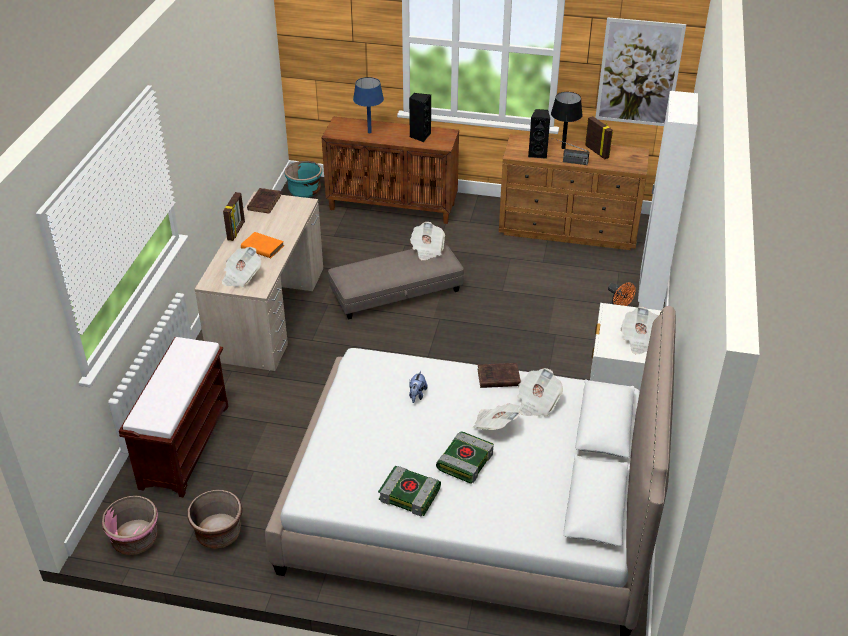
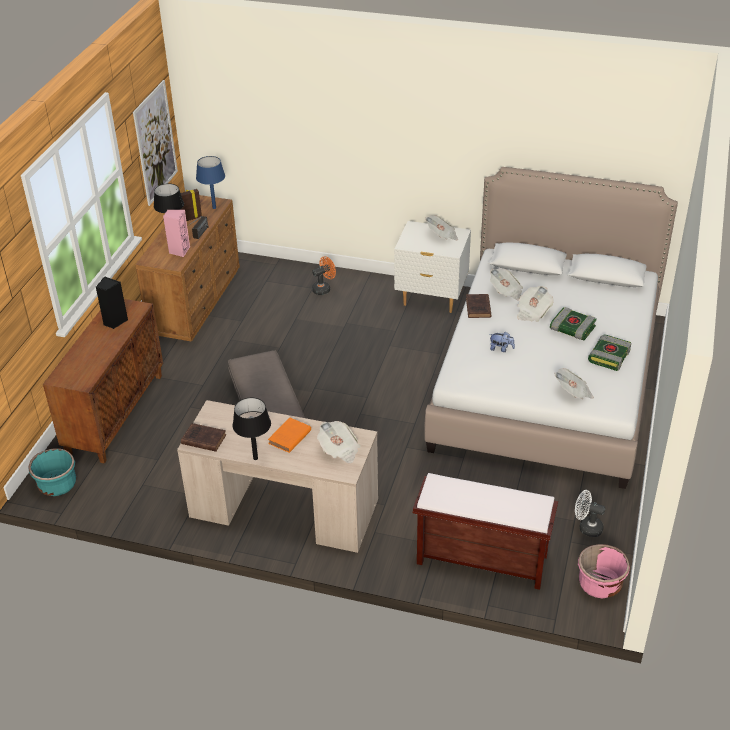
camera: 85 degrees left, 0 degrees up
brown planter [187,490,242,549] -> white fan [575,490,605,537]
picture frame [223,192,245,241] -> black table lamp [233,398,271,460]
blue table lamp [353,77,384,133] -> blue table lamp moved to [196,156,225,209]
newspaper [410,222,445,260] -> newspaper moved to [554,368,594,399]
black speaker [528,109,550,159] -> pink speaker [163,210,190,257]
white wardrobe [638,91,698,310] -> none

